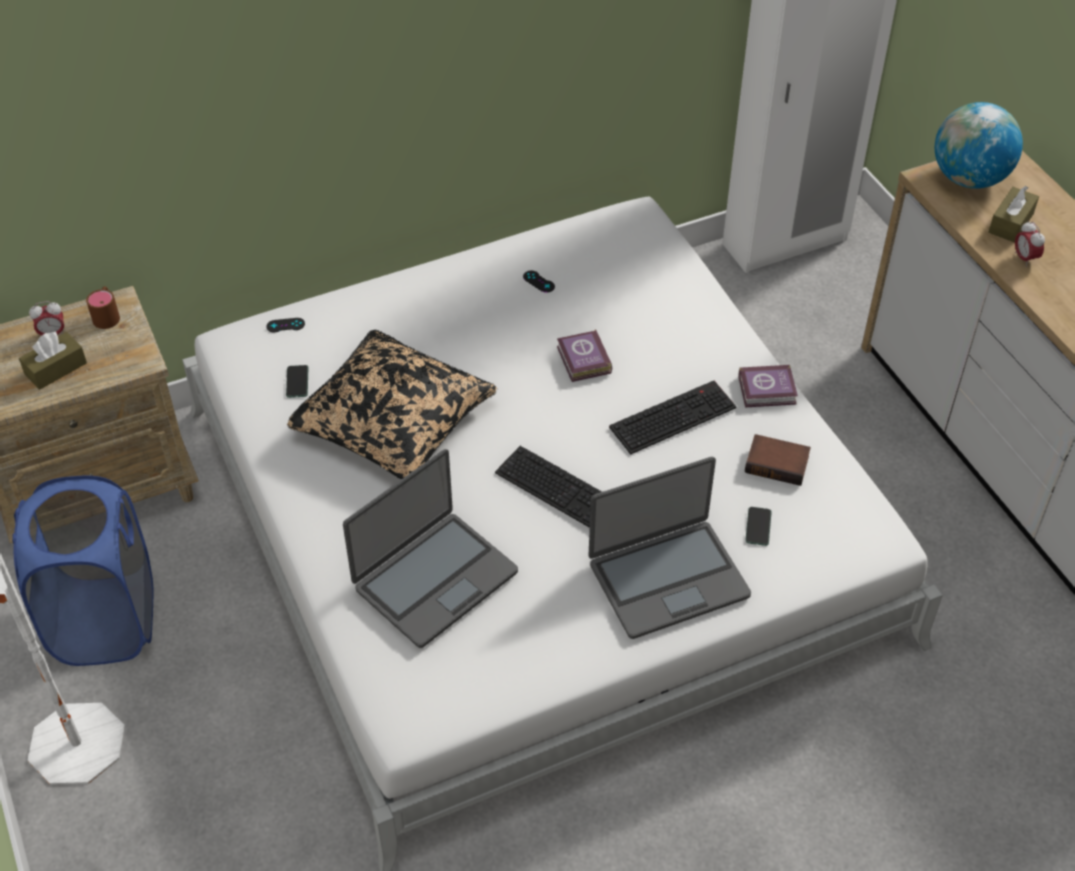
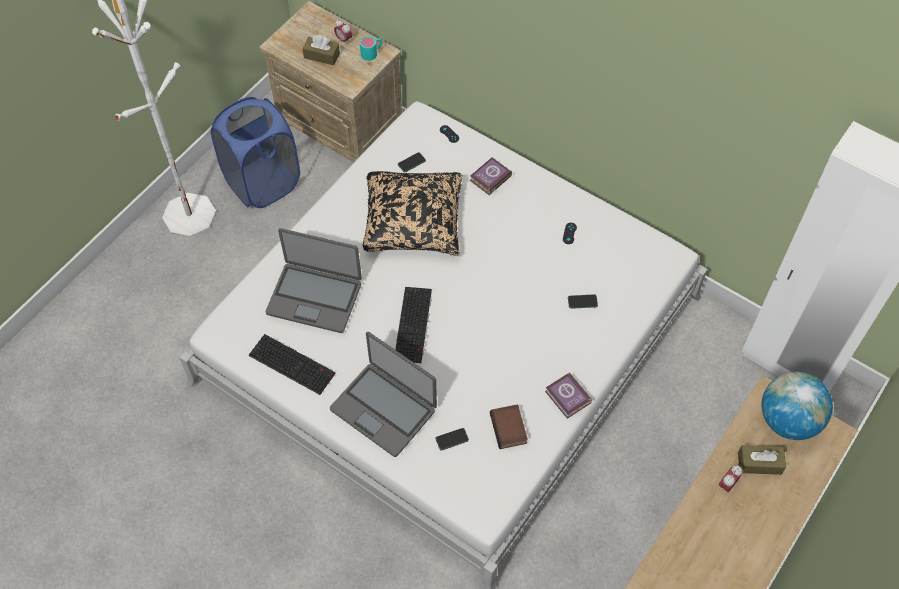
camera: 60 degrees right, 10 degrees up
brown mug [86,286,120,329] -> turquoise mug [360,36,382,61]
book [557,330,612,382] -> book moved to [470,157,512,195]
keyboard [609,381,736,455] -> keyboard moved to [249,334,336,395]
none -> phone [568,294,598,309]

